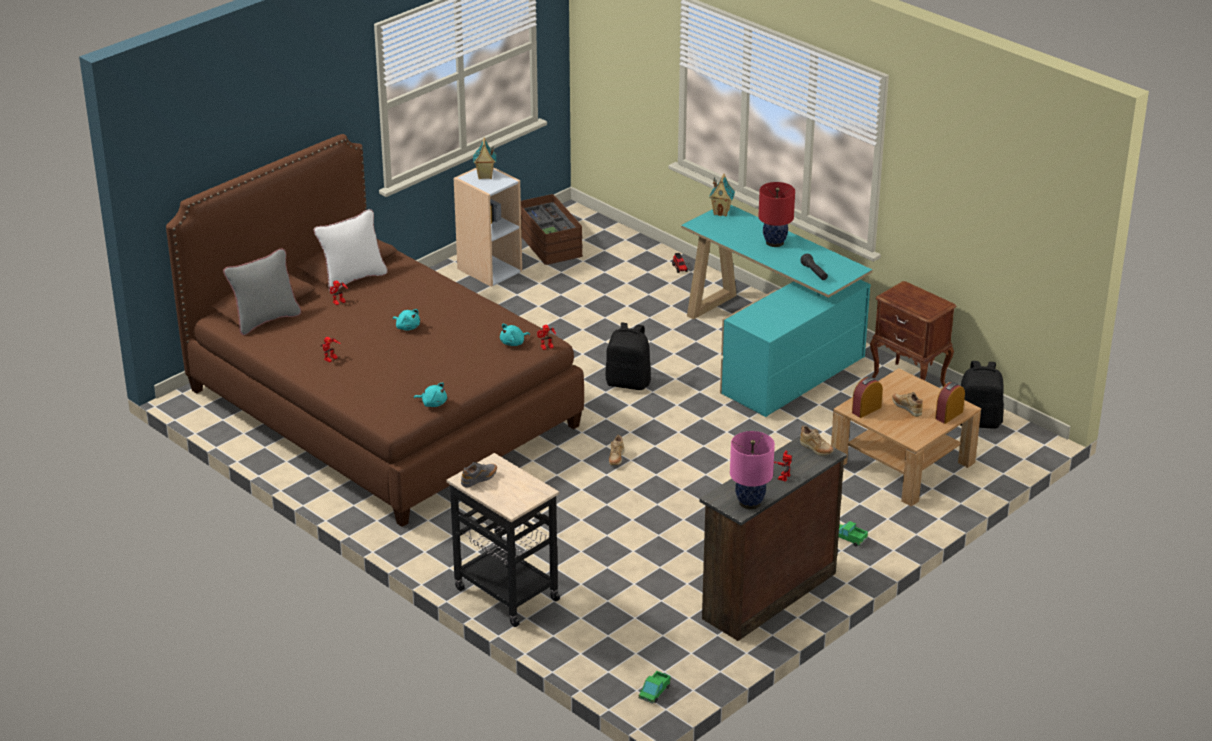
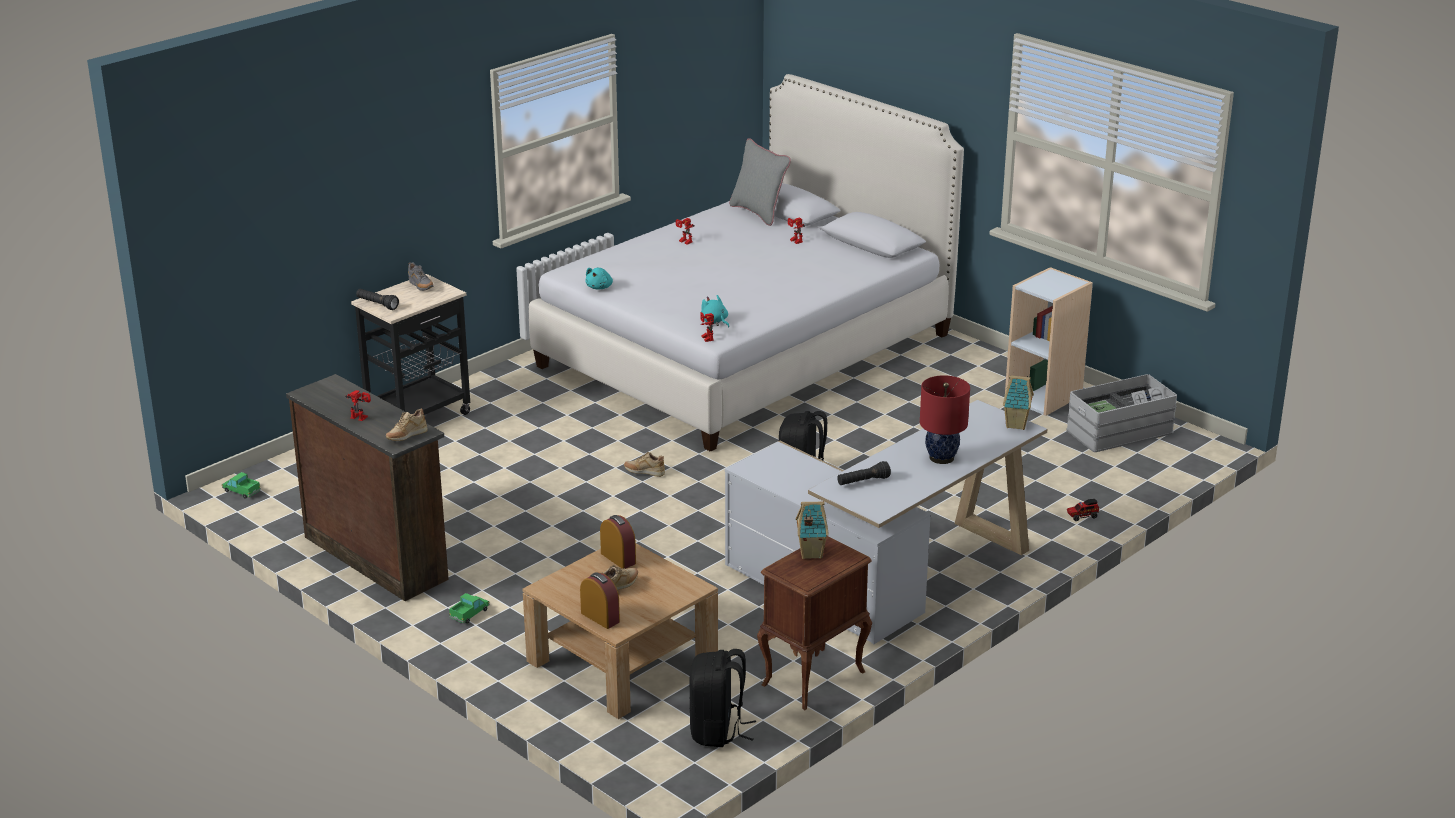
camera: 90 degrees right, 5 degrees down
brown bed [166,134,584,527] -> white bed [529,74,964,452]
white pillow [314,209,388,292] -> none
turquoise plush toy [393,309,420,331] -> none
toy house [473,138,496,179] -> toy house moved to [796,501,829,559]
brown storage box [521,194,583,265] -> grey storage box [1066,374,1177,452]
turquoise desk [681,205,872,417] -> white desk [725,400,1047,644]
pink table lamp [730,431,775,509] -> none
none -> black flashlight [356,289,399,310]

